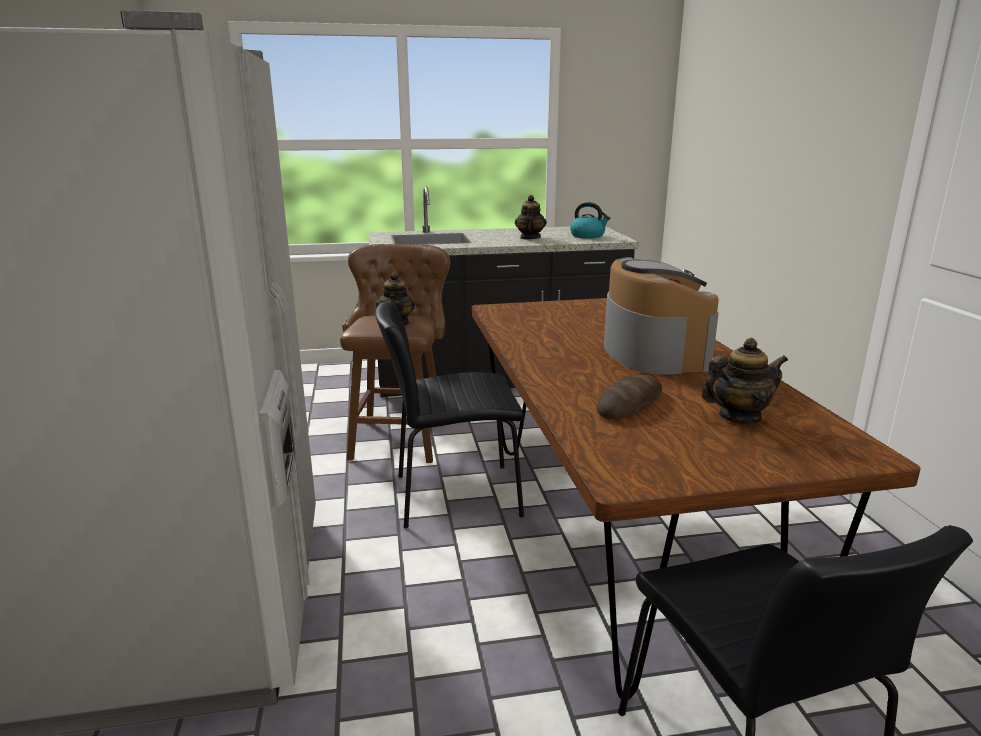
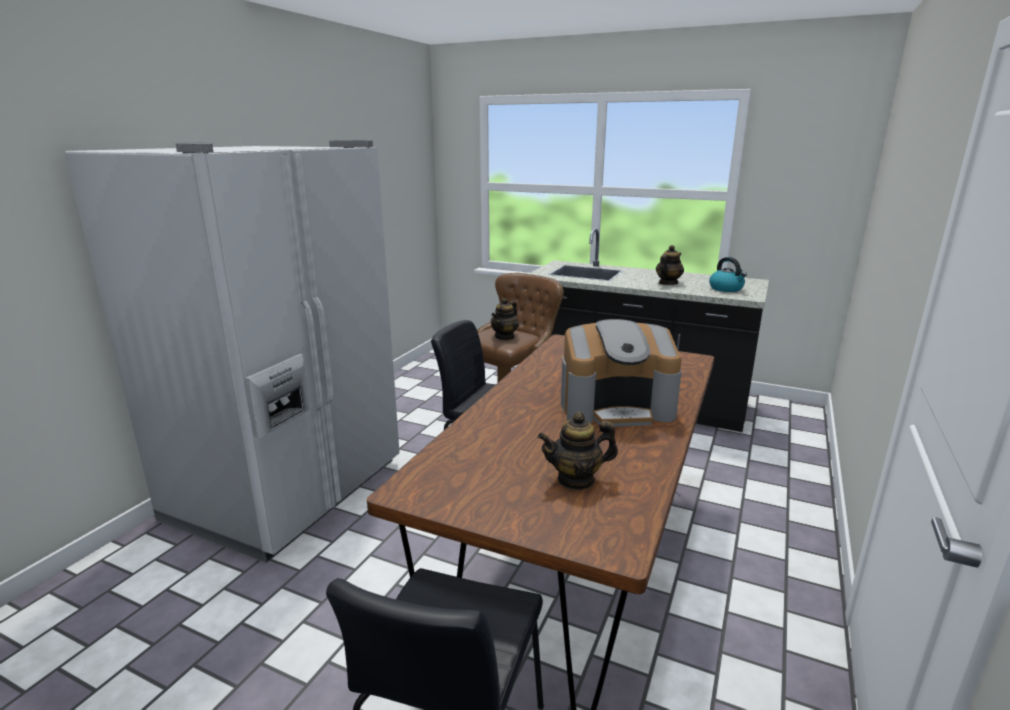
camera: 35 degrees right, 0 degrees up
bread [597,375,662,419] -> none
coffee machine [604,257,719,375] -> coffee machine turned 60 degrees clockwise [561,319,682,427]
teapot [702,338,788,424] -> teapot turned 150 degrees clockwise [538,412,618,490]

